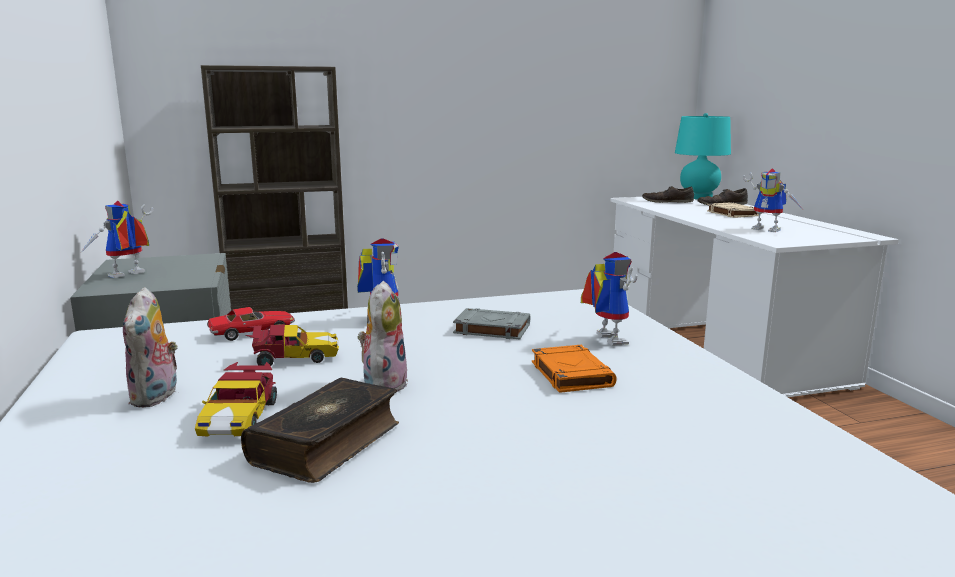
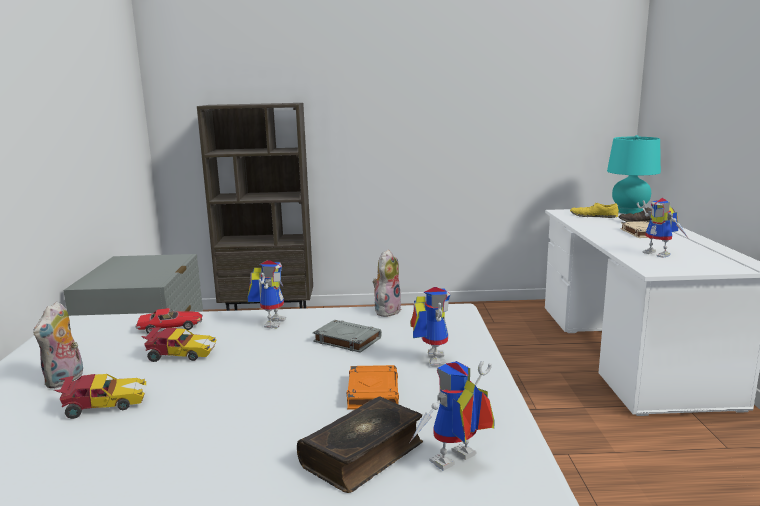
camera: 15 degrees right, 0 degrees up
toy robot [81,201,154,278] -> toy robot moved to [410,361,495,471]
toy car [195,362,277,436] -> toy car turned 120 degrees counterclockwise [54,374,146,419]
book [241,377,399,483] -> book moved to [297,396,423,493]
plush toy [358,281,408,392] -> plush toy moved to [373,249,402,317]
brown shoe [642,186,694,203] -> yellow shoe [570,203,619,218]

